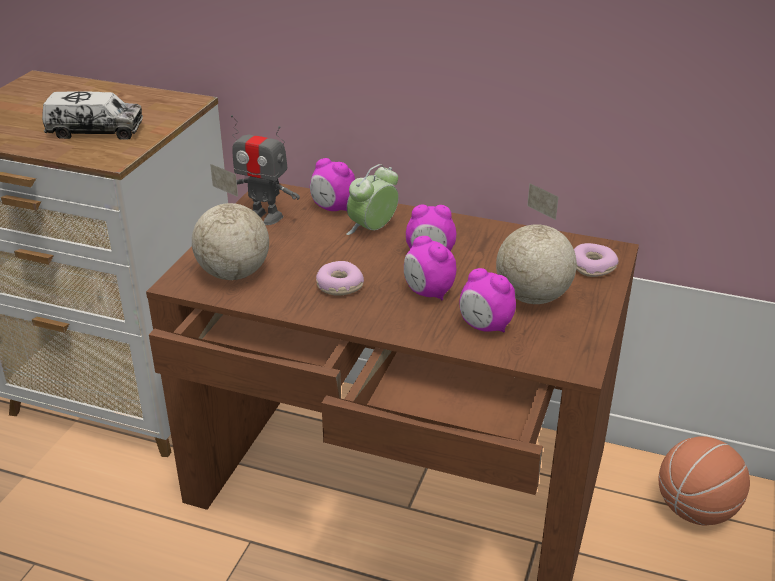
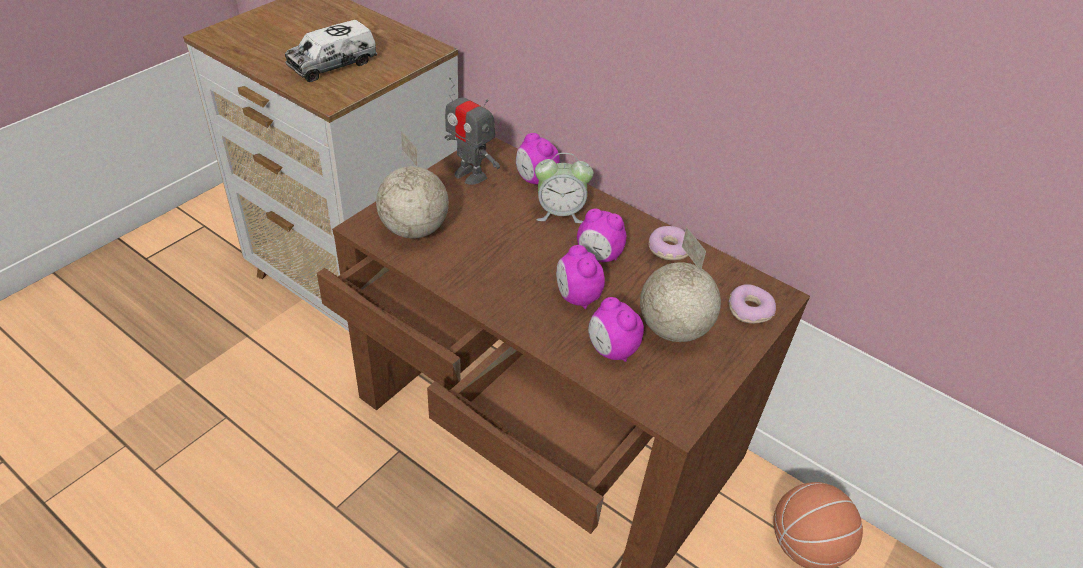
camera: 15 degrees right, 10 degrees up
toy truck [42,92,143,140] -> toy truck turned 120 degrees clockwise [285,20,377,82]
donut [316,261,364,295] -> donut moved to [648,226,688,260]
alarm clock [346,164,399,235] -> alarm clock turned 150 degrees counterclockwise [535,153,593,223]

